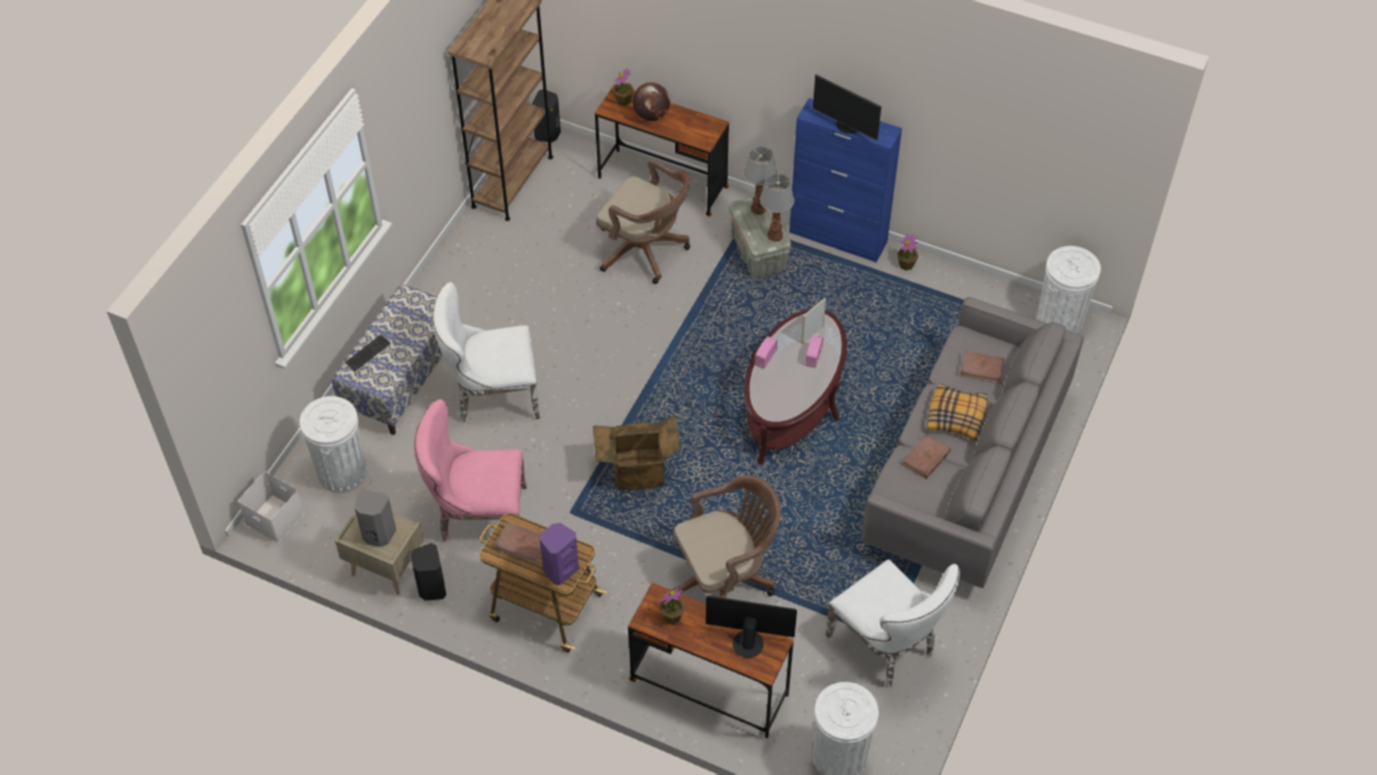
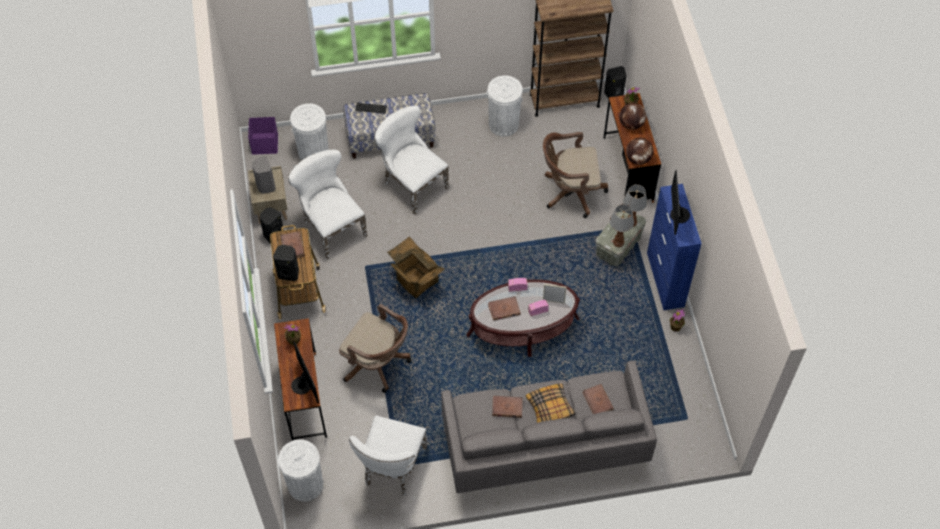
camera: 55 degrees right, 5 degrees up
white storage box [238,472,305,543] -> purple storage box [248,117,278,155]
pink chair [414,399,527,542] -> white chair [288,149,367,259]
purple speaker [540,523,579,585] -> black speaker [273,245,299,281]
brown office chair [596,159,690,284] -> brown office chair turned 90 degrees clockwise [543,132,608,218]
white trash can [1036,246,1101,334] -> white trash can moved to [487,75,523,137]
none -> brown book [488,296,521,321]
none -> globe [626,138,653,165]

